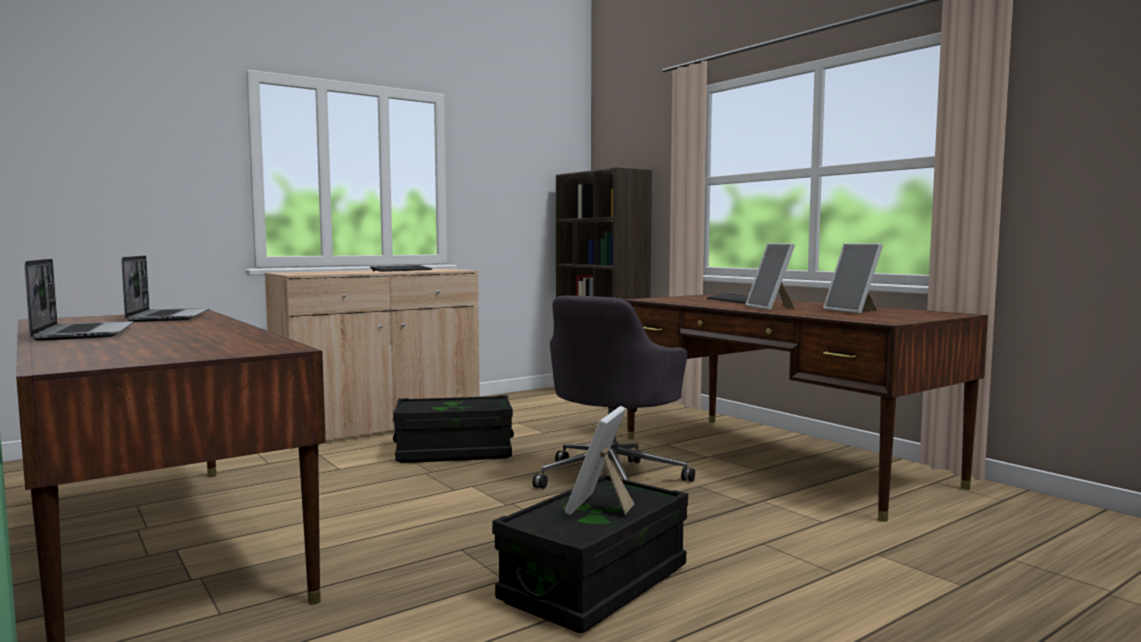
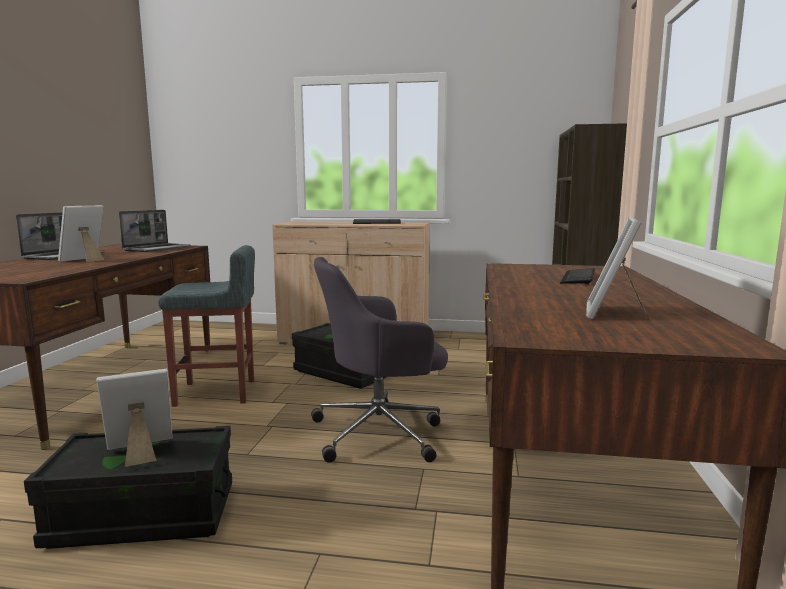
camera: 45 degrees right, 5 degrees up
picture frame [745,243,795,310] -> picture frame moved to [58,205,104,262]
none -> grey stool [158,245,255,407]

